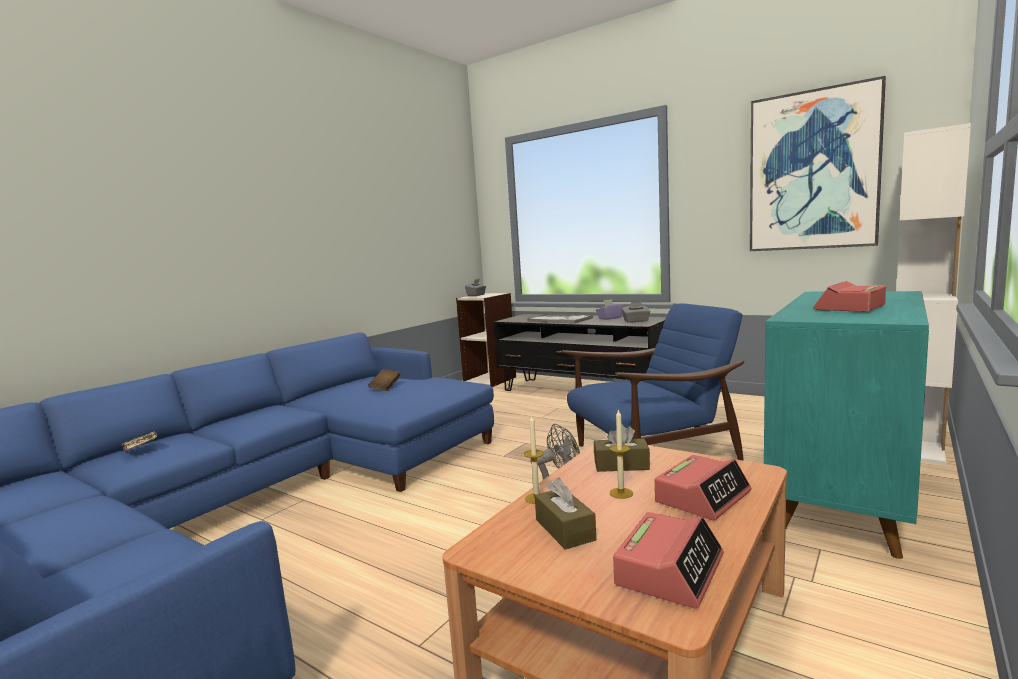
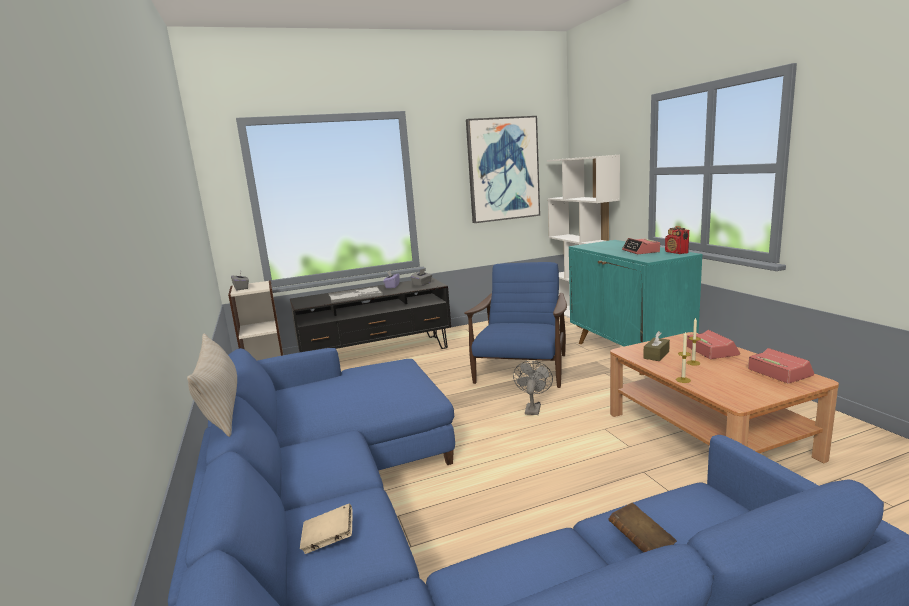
camera: 55 degrees left, 5 degrees up
brown book [368,369,400,391] -> brown book moved to [608,503,677,553]
brown tissue box [535,478,596,549] -> none
none -> beige pillow [187,333,237,437]
none -> radio [665,226,689,254]

